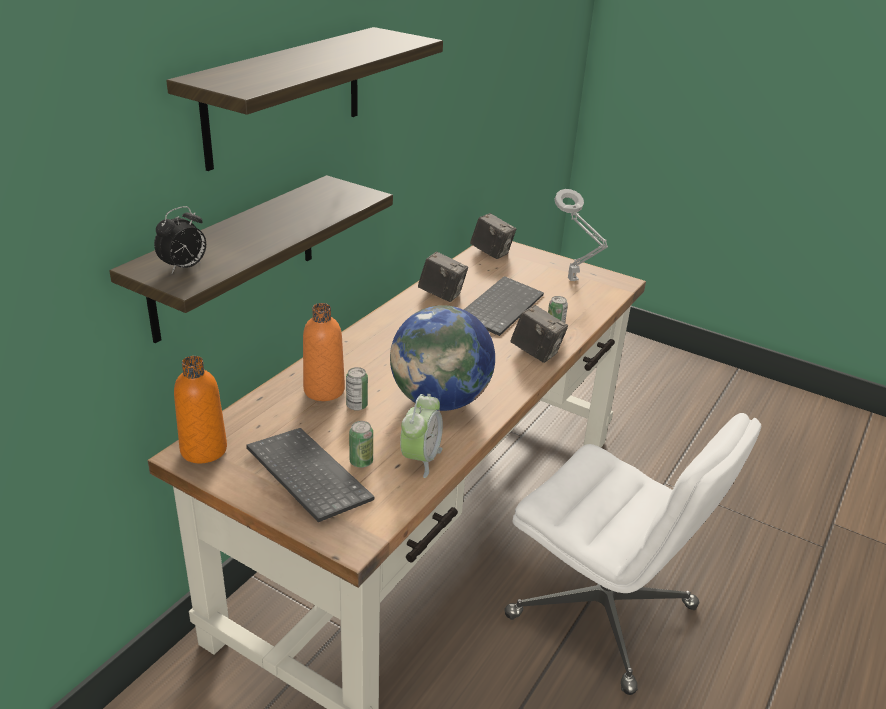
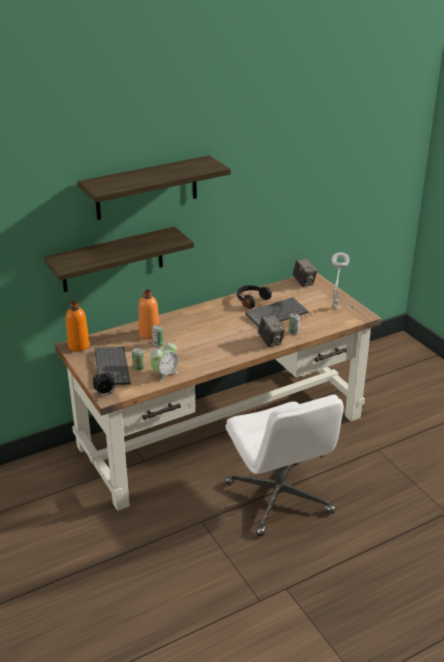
camera: 30 degrees right, 0 degrees up
alarm clock [154,206,206,273] -> alarm clock moved to [93,370,115,395]
globe [390,305,495,411] -> none
camera [418,251,468,302] -> black headphones [237,285,272,309]

